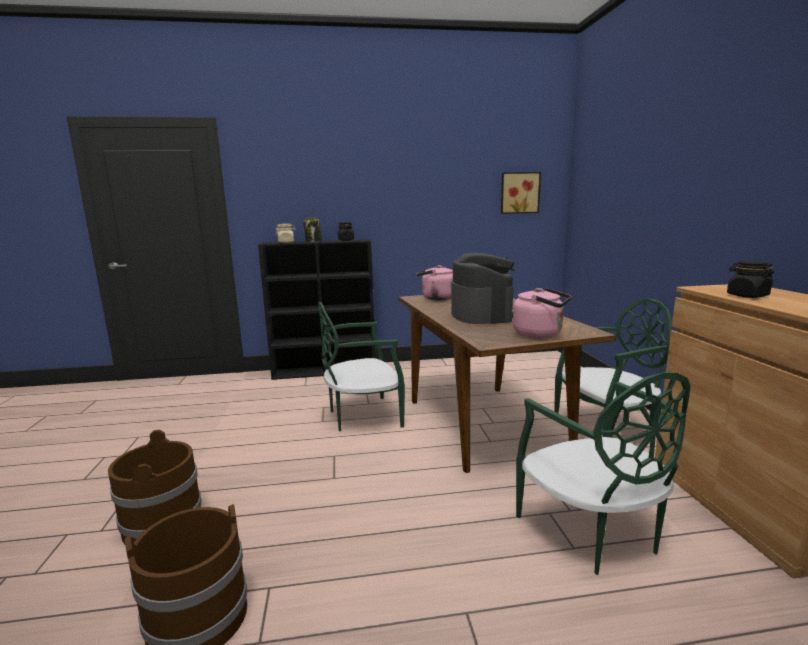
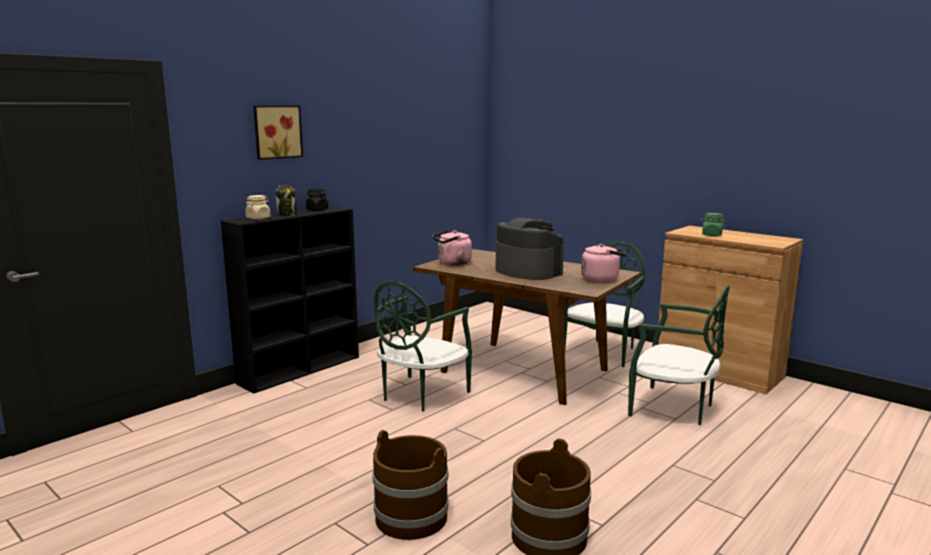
camera: 40 degrees left, 0 degrees up
picture [501,172,541,214] -> picture moved to [253,106,303,160]
black jar [727,261,774,298] -> green jar [700,213,725,236]

